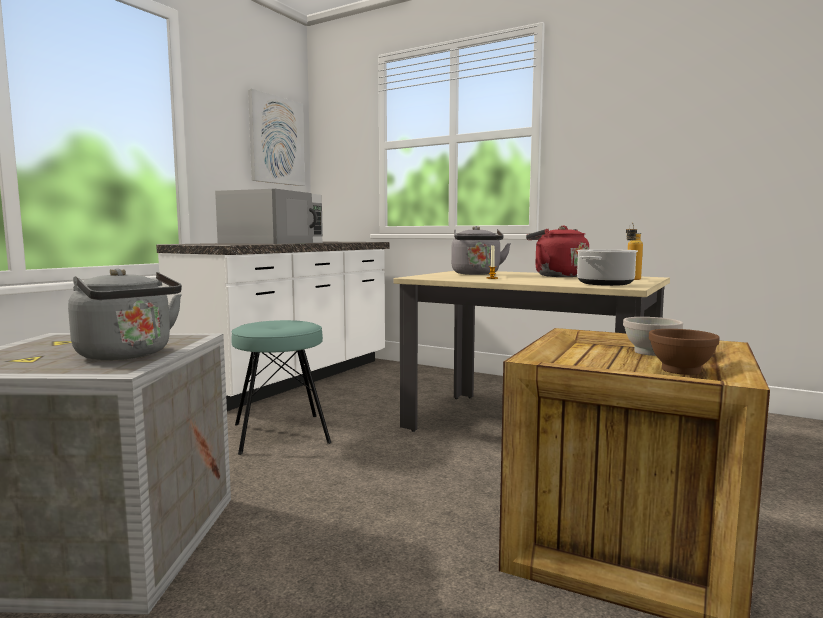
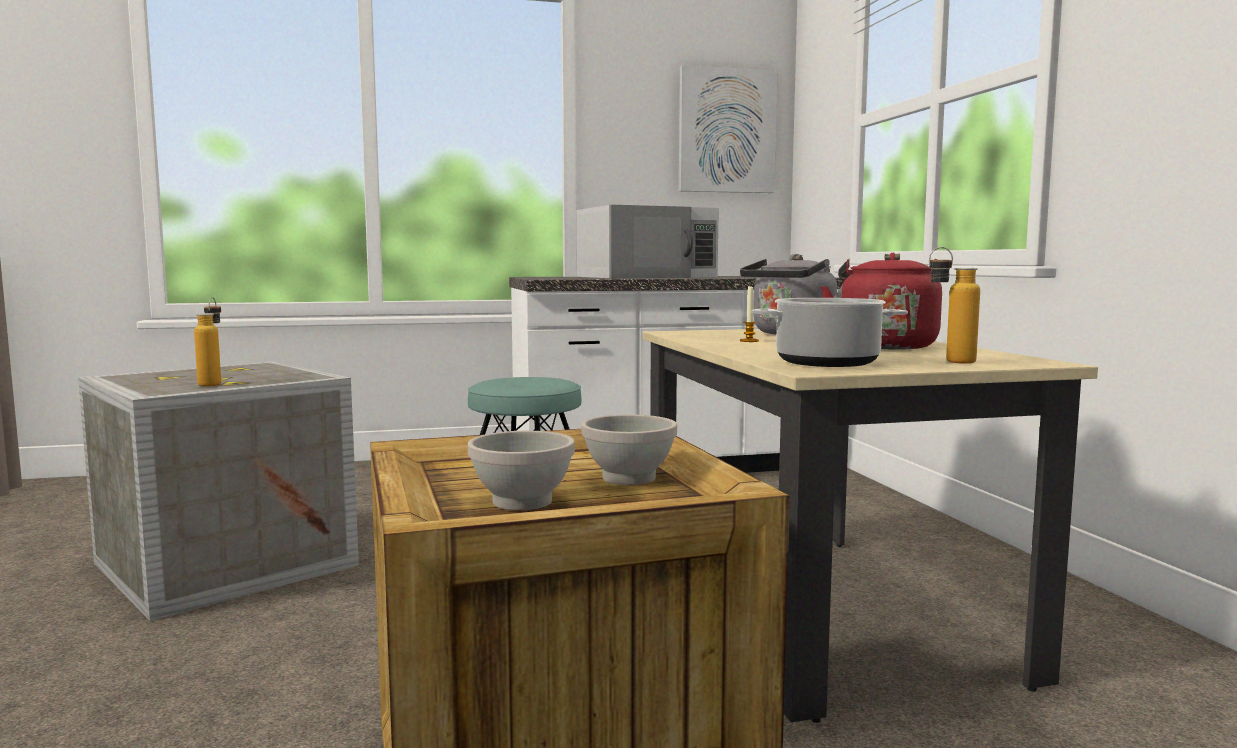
camera: 45 degrees right, 0 degrees up
grey kettle [68,268,182,360] -> bottle [194,297,221,387]
brown bowl [649,329,720,375] -> white bowl [468,431,575,510]

